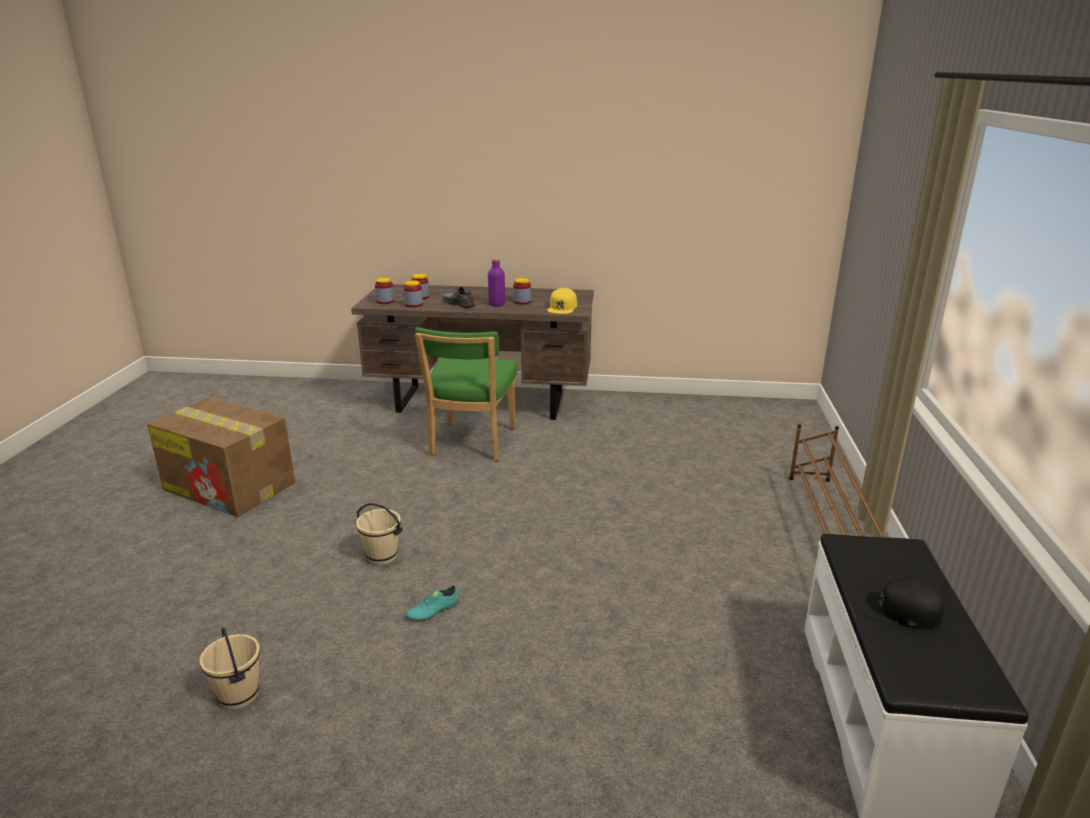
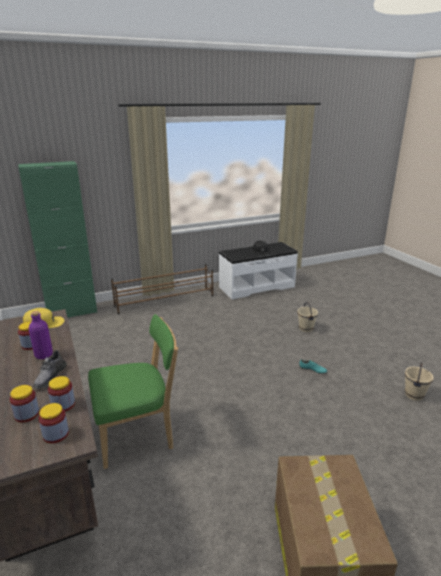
camera: 120 degrees left, 0 degrees up
beige bucket [355,503,403,565] -> beige bucket moved to [298,302,318,332]
none -> green cabinet [18,161,97,318]

